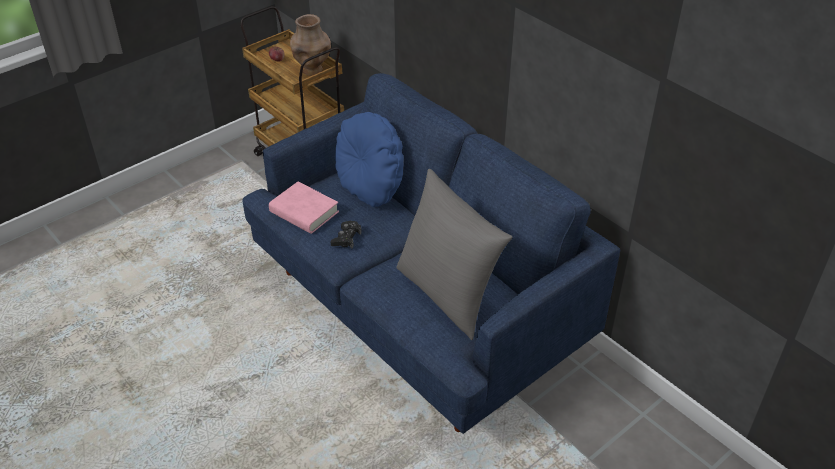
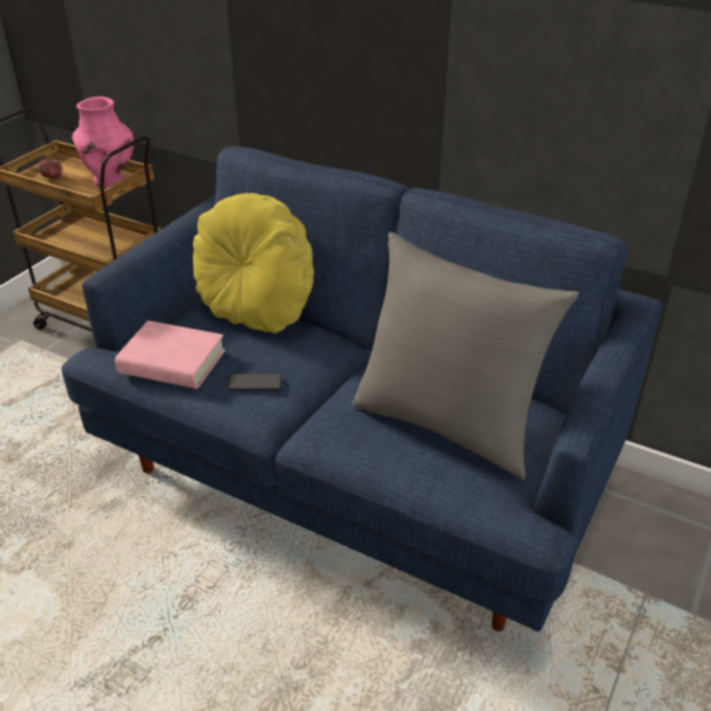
camera: 20 degrees left, 5 degrees down
brown vase [290,14,331,76] -> pink vase [72,97,134,188]
black game controller [330,221,362,248] -> phone [228,373,282,391]
blue pillow [335,112,403,207] -> yellow pillow [193,193,314,333]

